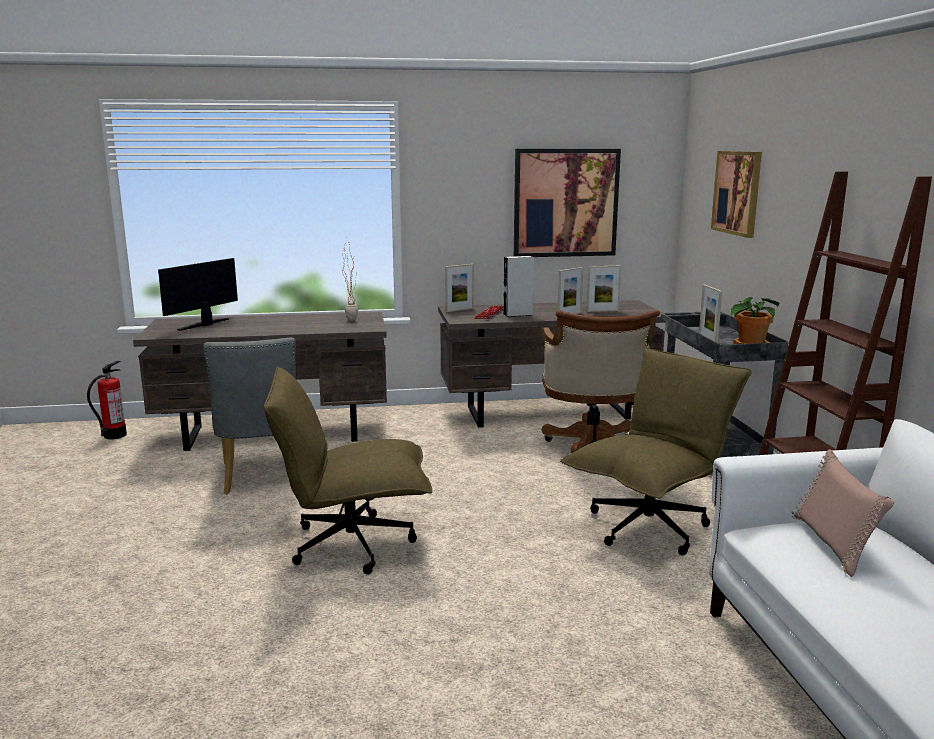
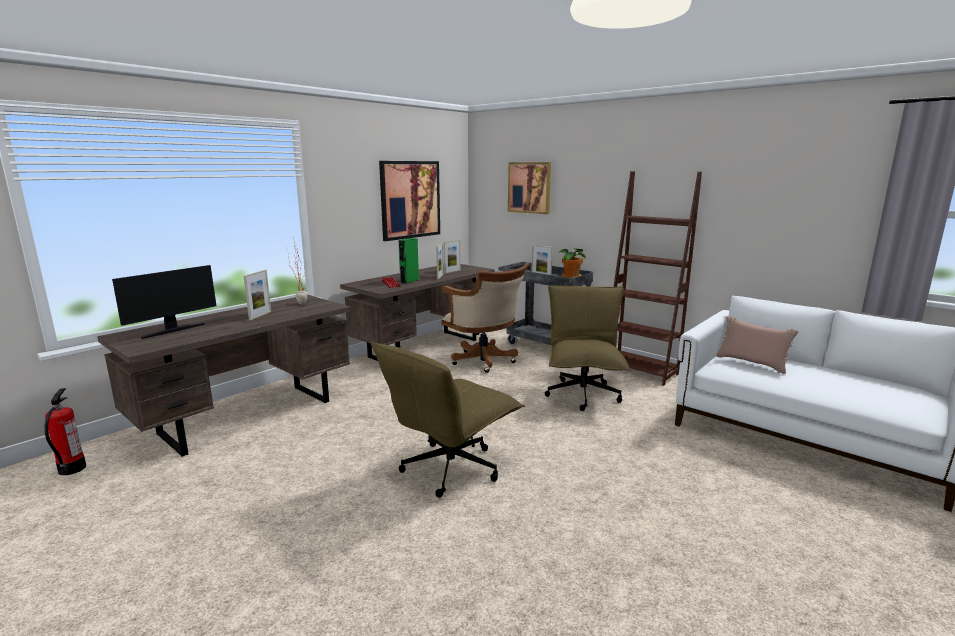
camera: 40 degrees left, 0 degrees up
monitor [158,258,238,331] -> monitor turned 135 degrees counterclockwise [112,265,217,339]
grey chair [203,337,296,494] -> none
picture frame [445,264,474,312] -> picture frame moved to [244,270,271,320]
grey speaker [503,256,534,317] -> green speaker [398,238,419,284]

